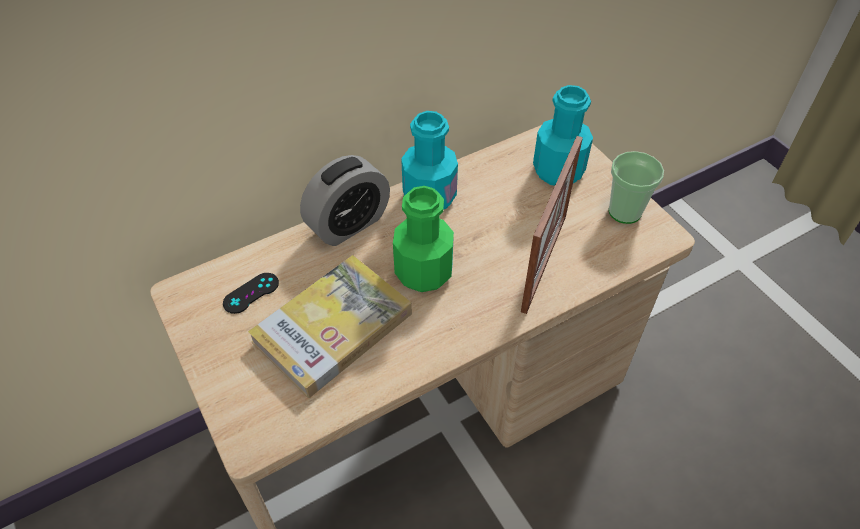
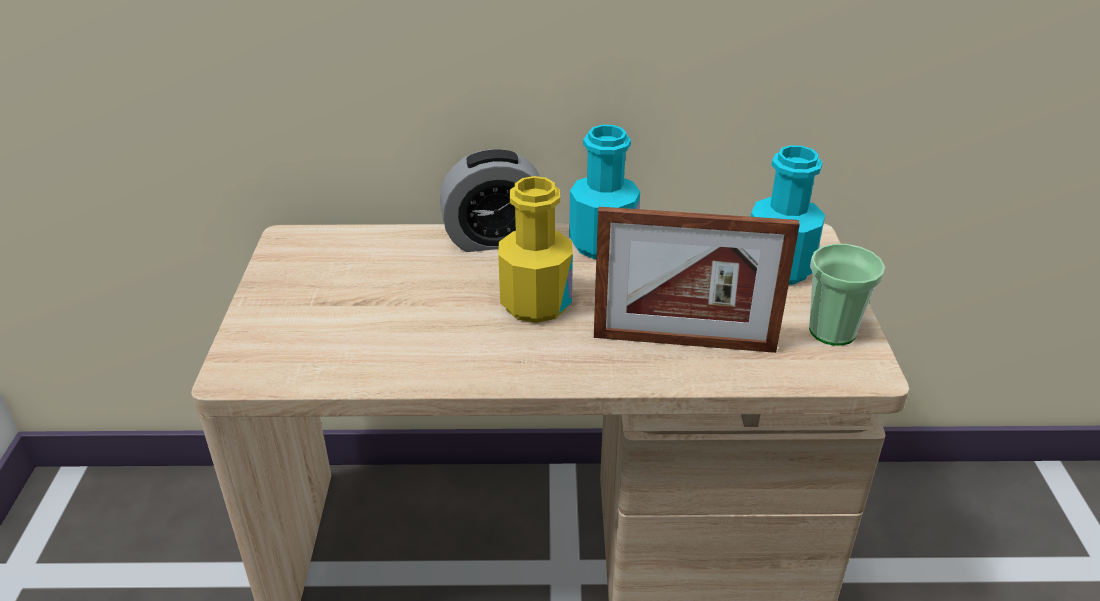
camera: 30 degrees right, 15 degrees down
black game controller [223,273,279,314] -> none
book [248,255,412,398] -> none
green bottle [393,186,454,292] -> yellow bottle [498,176,573,323]
picture frame [521,136,583,314] -> picture frame turned 45 degrees clockwise [594,207,800,353]

